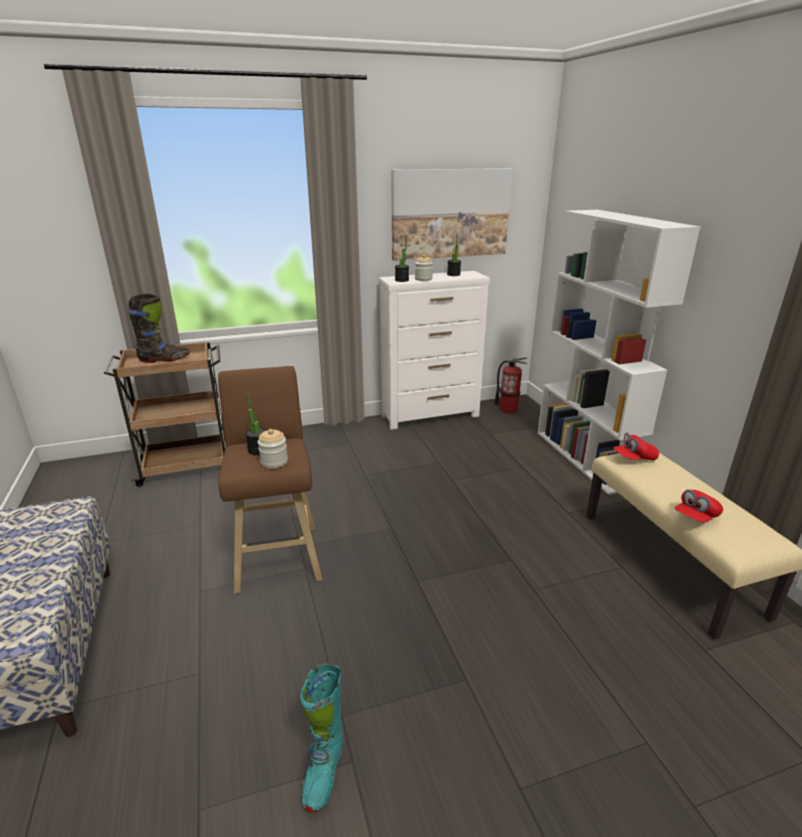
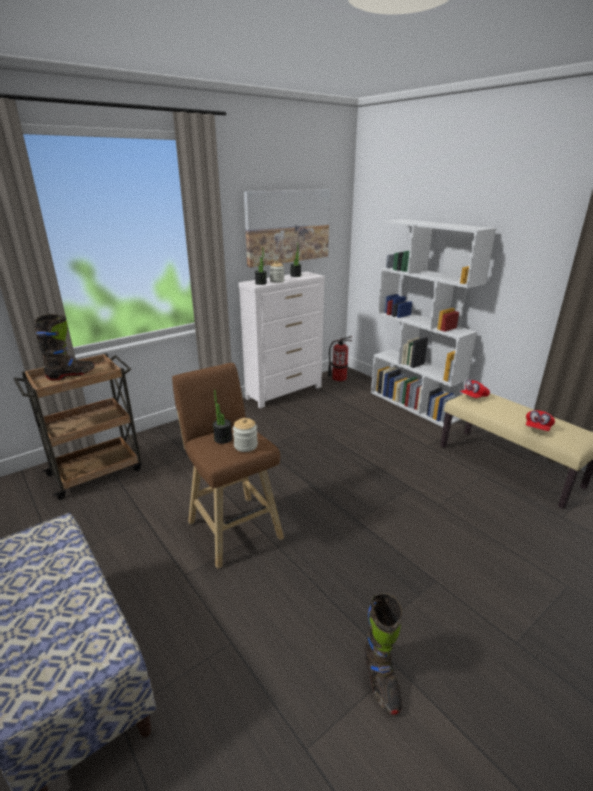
camera: 20 degrees left, 0 degrees up
turquoise boot [300,663,343,812] -> black boot [365,593,402,715]

